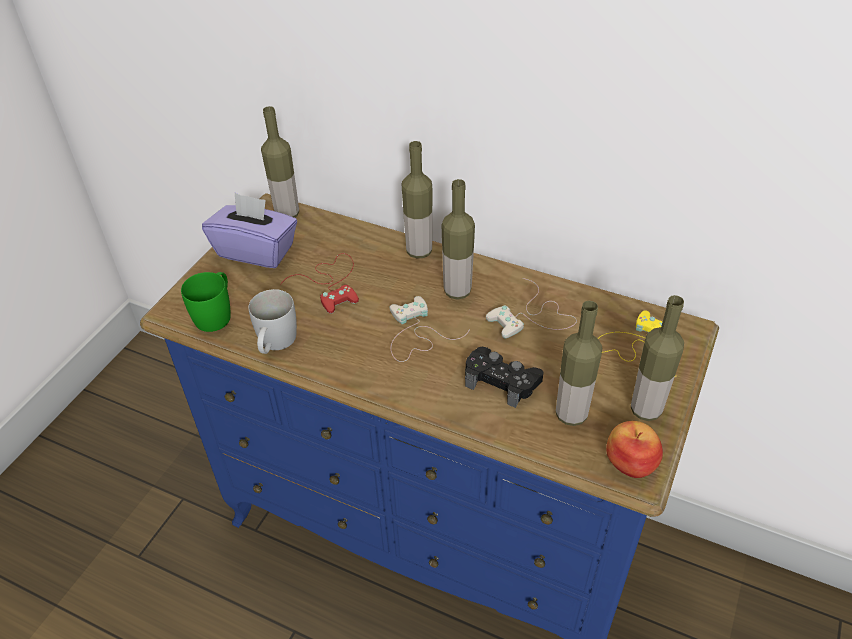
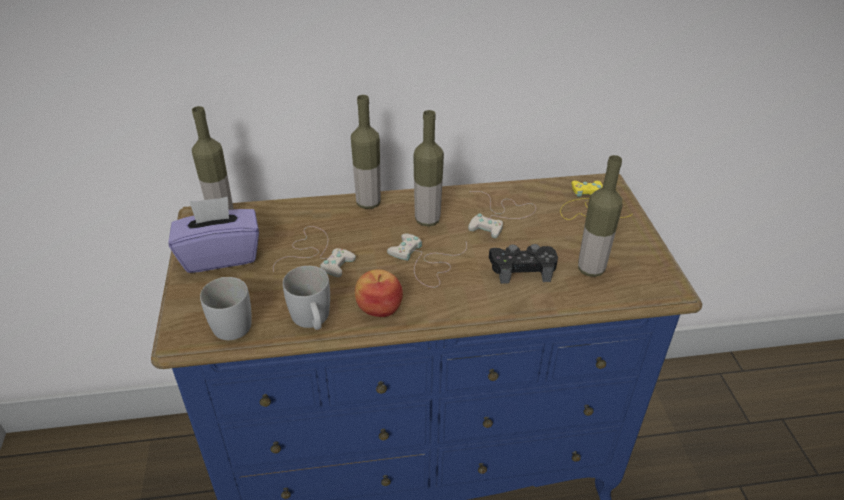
camera: 35 degrees left, 5 degrees down
green mug [181,272,231,332] -> white mug [200,277,252,340]
red game controller [280,253,359,314] -> white game controller [273,226,356,277]
apple [606,421,663,478] -> apple moved to [355,269,403,317]
bottle [631,295,684,421] -> none

